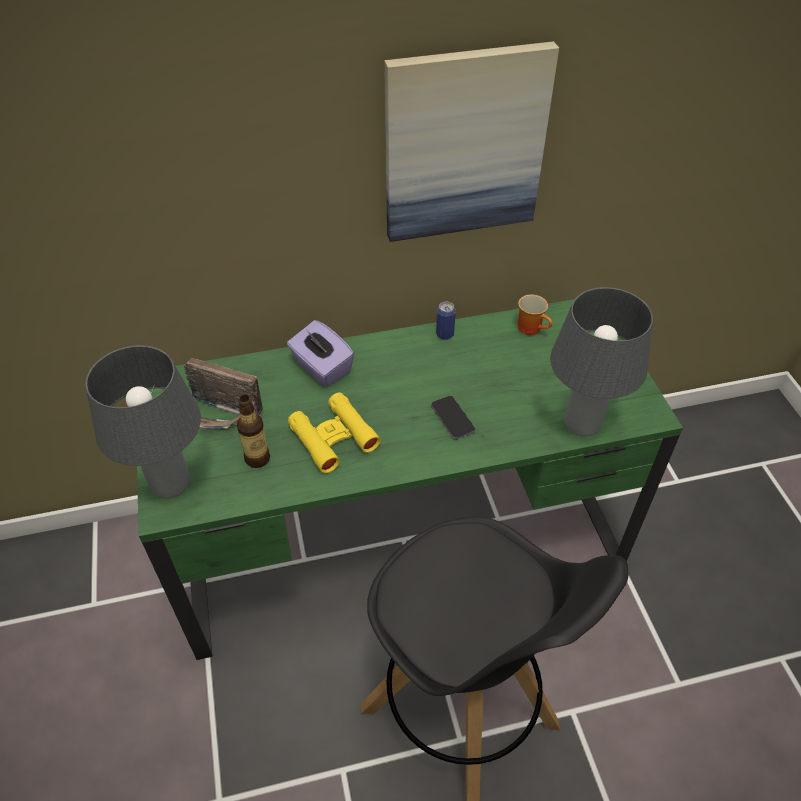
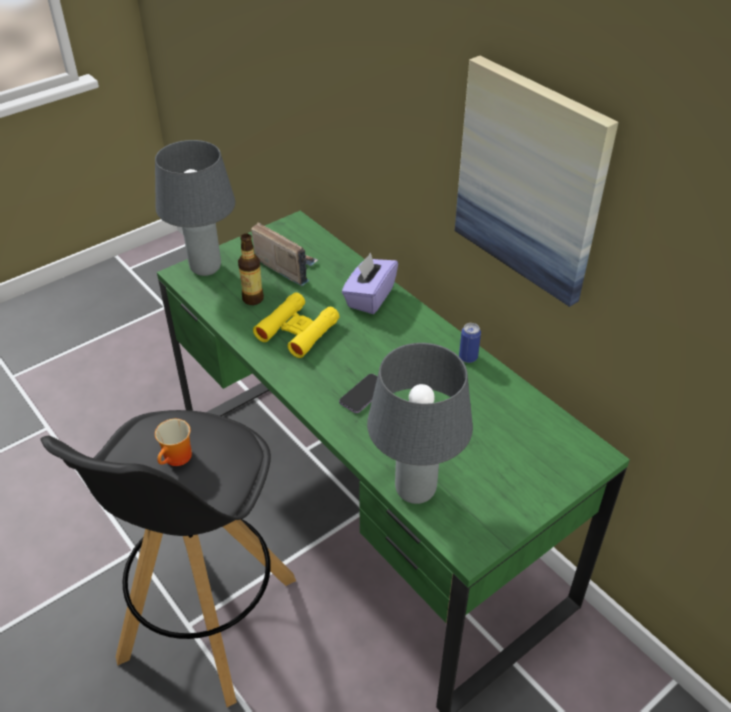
camera: 65 degrees right, 5 degrees down
radio [184,358,263,429] -> radio turned 135 degrees clockwise [251,223,318,286]
mug [517,294,552,335] -> mug moved to [155,419,192,466]

